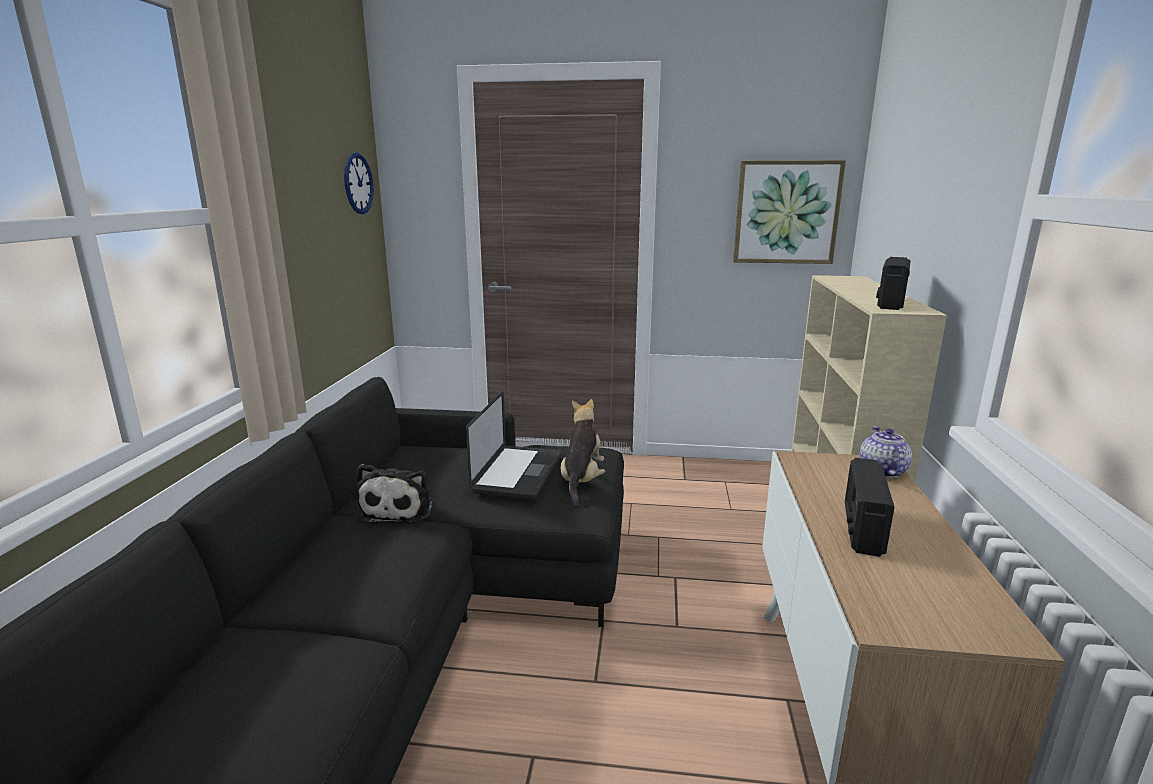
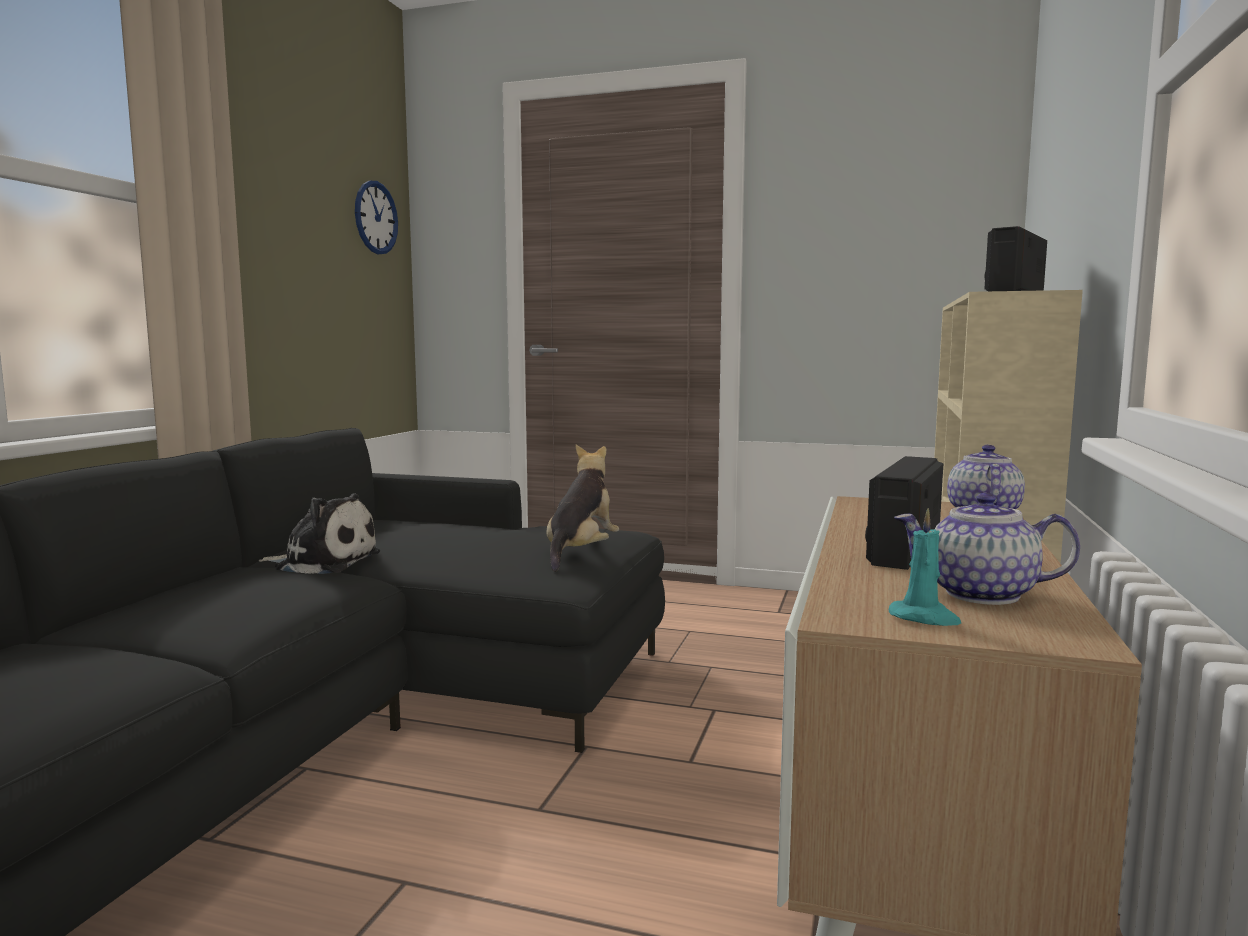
camera: 10 degrees right, 10 degrees down
plush toy [356,464,432,524] -> plush toy turned 90 degrees counterclockwise [259,494,380,574]
laptop [466,391,561,500] -> none
picture [733,160,846,264] -> none
none -> turquoise candle [889,508,961,626]
none -> teapot [894,493,1080,605]

